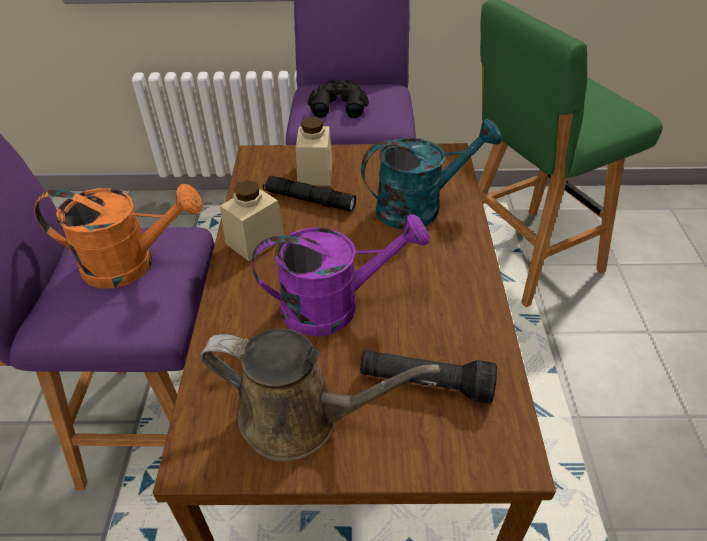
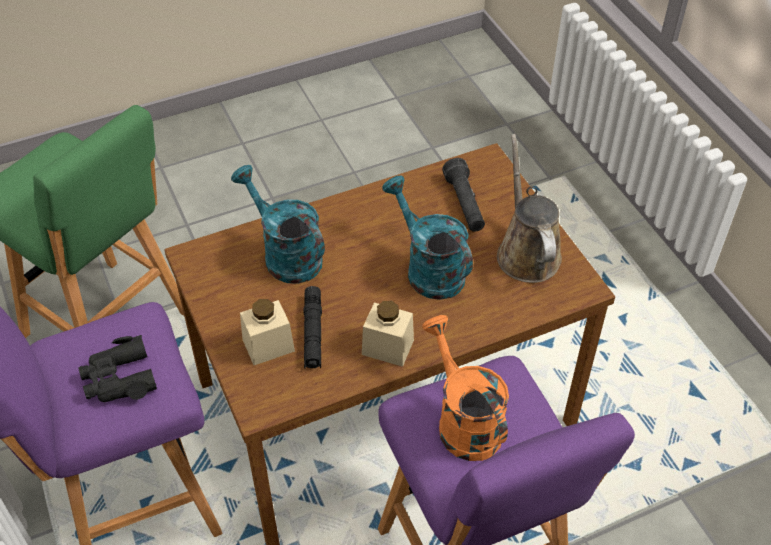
camera: 115 degrees left, 5 degrees up
purple watering can [252,214,429,337] -> turquoise watering can [382,176,473,300]

